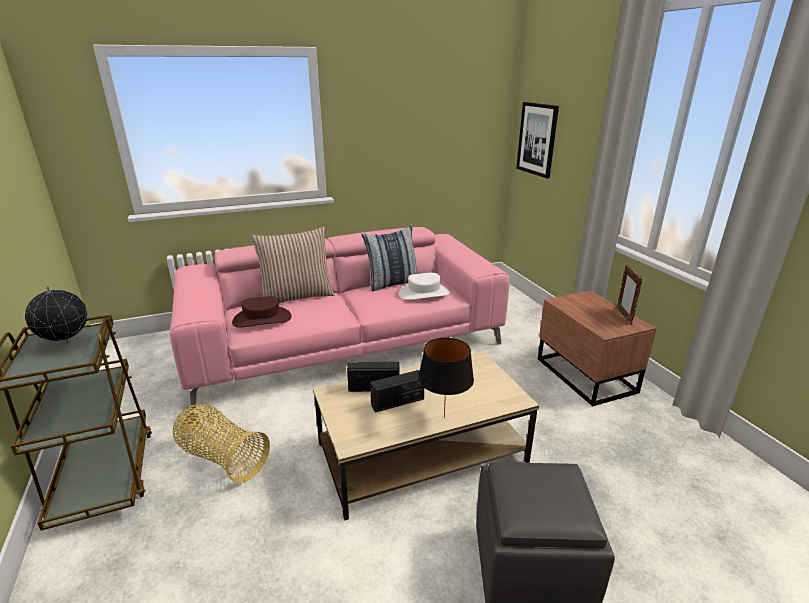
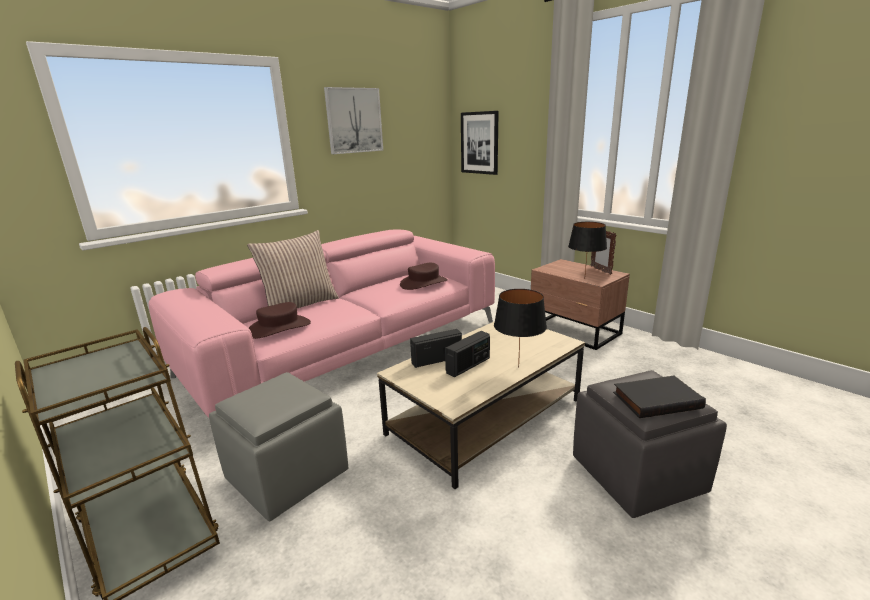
camera: 20 degrees left, 5 degrees down
globe [25,286,87,343] -> none
basket [173,404,270,483] -> grey ottoman [209,372,348,521]
pillow [362,226,418,292] -> none
white hat [398,272,450,300] -> brown hat [400,263,448,290]
none -> picture [324,87,383,154]
none -> black table lamp [568,222,607,279]
none -> black book [613,376,706,418]

